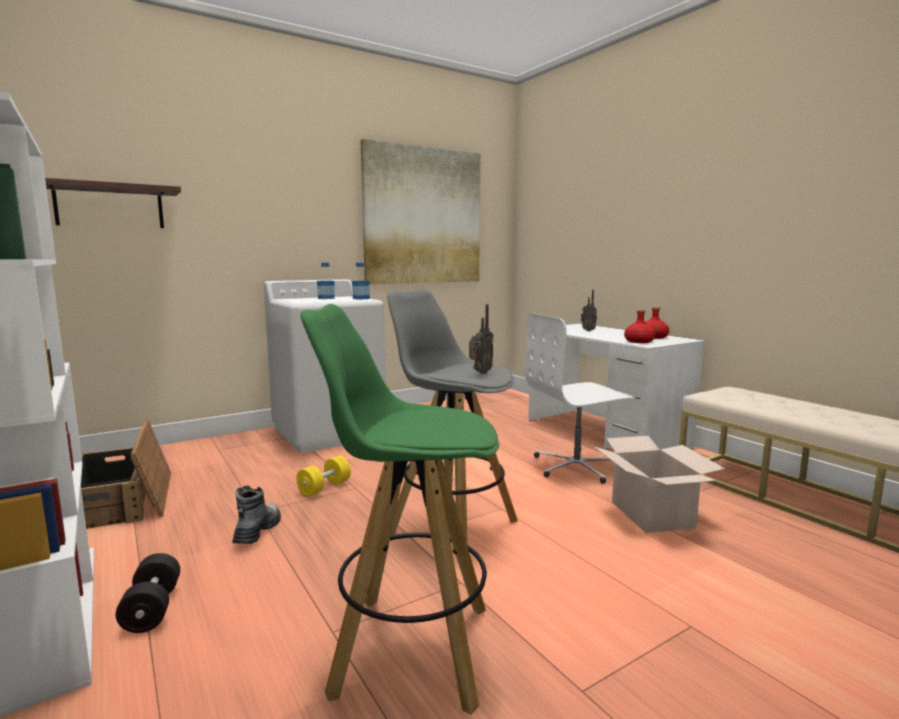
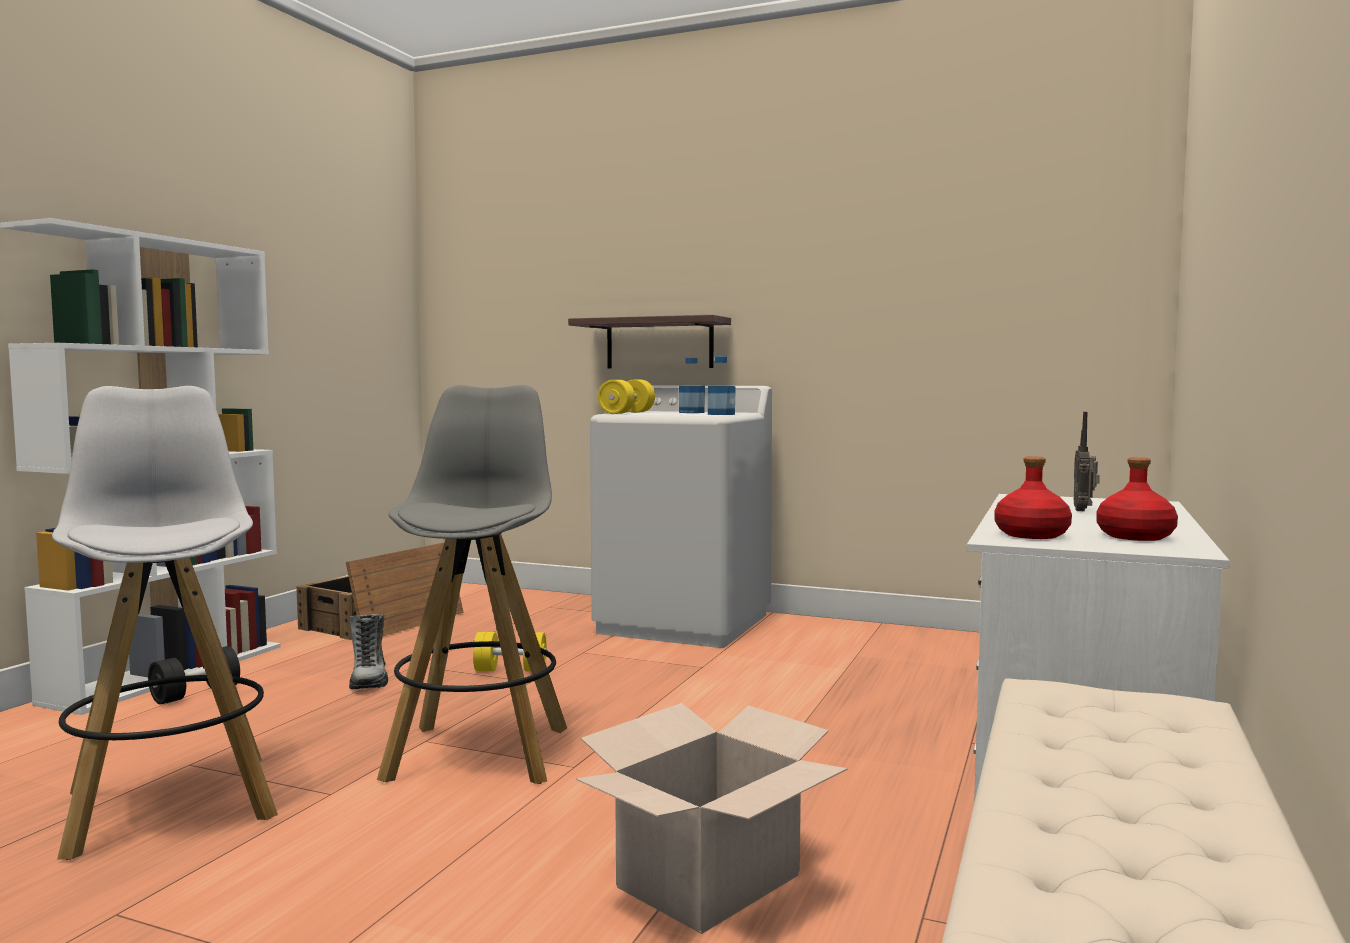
camera: 55 degrees right, 5 degrees down
shelf [45,178,181,228] -> shelf moved to [568,315,731,368]
boot [232,485,281,544] -> boot turned 105 degrees clockwise [349,614,388,689]
green stool [300,304,499,715] -> white stool [52,386,278,860]
picture [361,139,480,284] -> none
radio [469,304,493,374] -> none
white office chair [524,313,636,484] -> none
none -> yellow dumbbell [598,380,655,414]

